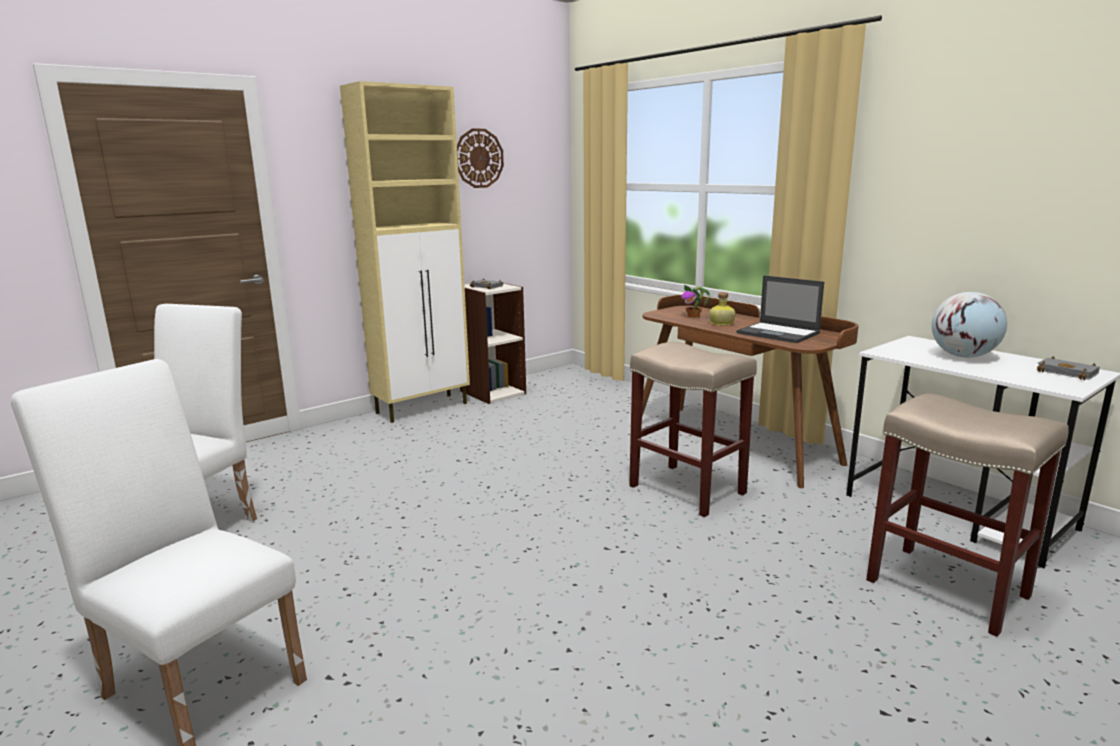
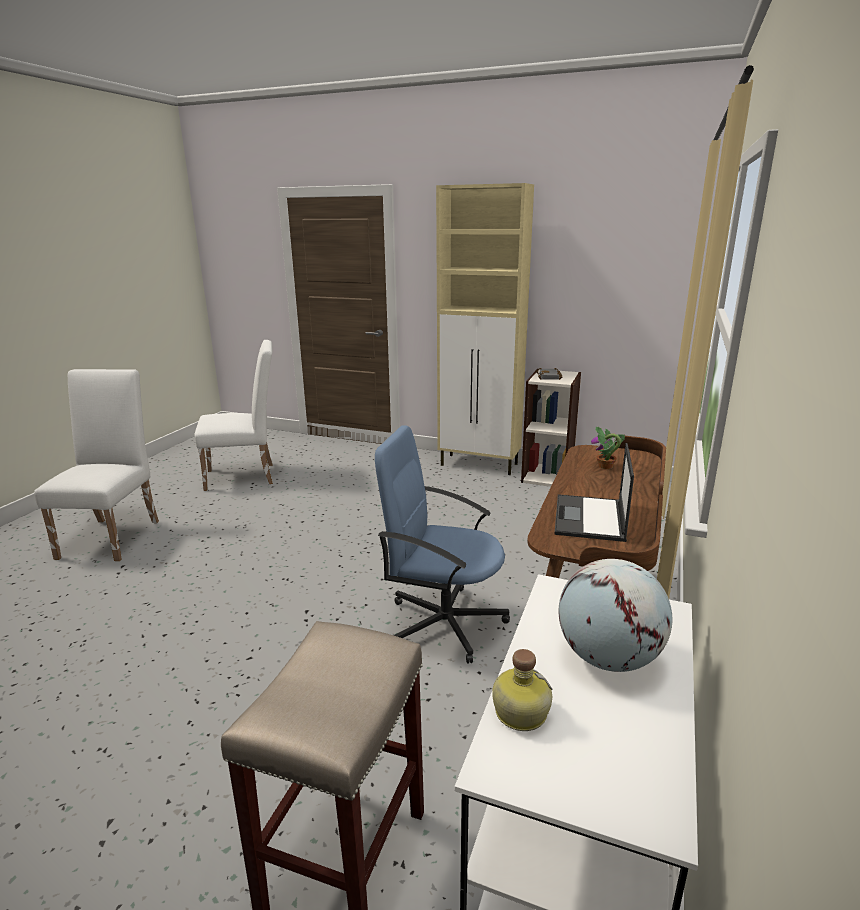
camera: 60 degrees right, 5 degrees up
wall clock [457,128,504,188] -> none
beige stool [629,342,757,517] -> blue office chair [375,425,510,664]
bottle [709,292,736,326] -> bottle moved to [492,649,552,731]
grey book [1036,356,1100,380] -> none

